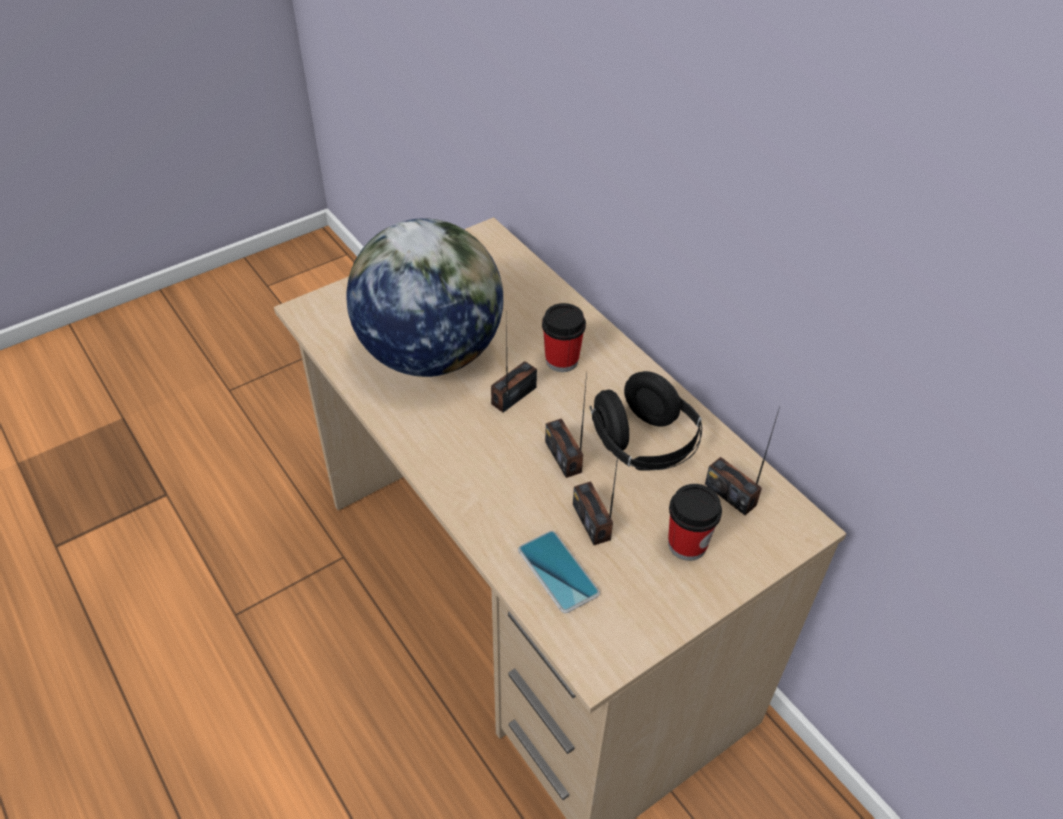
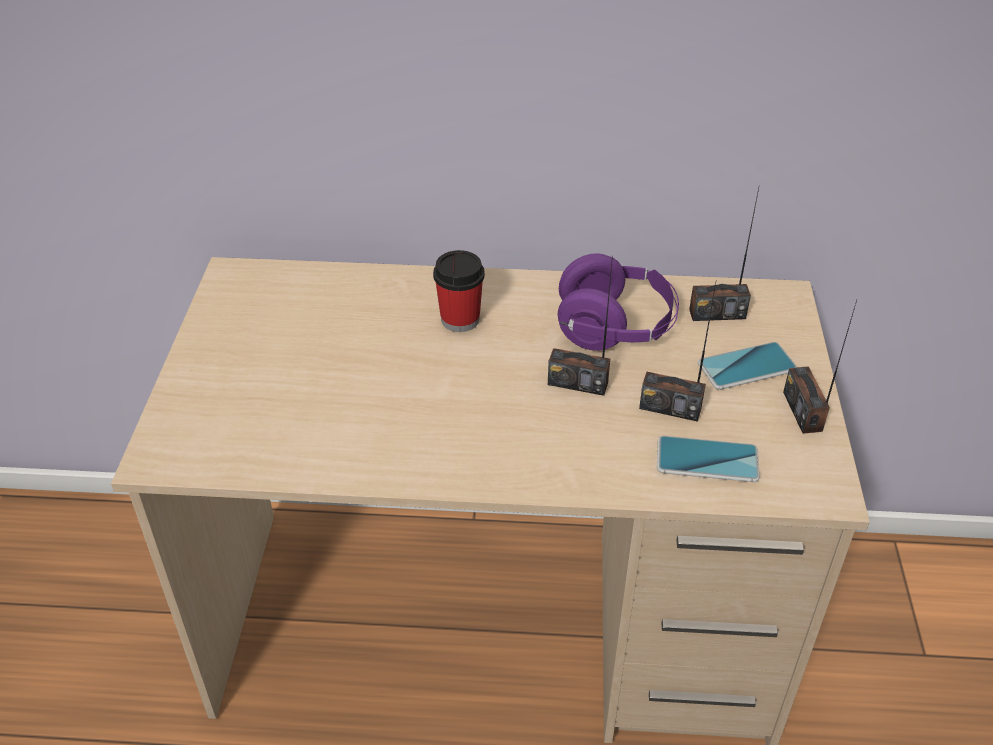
camera: 50 degrees left, 5 degrees down
globe [346,218,503,377] -> none
radio [491,312,537,413] -> radio moved to [783,300,857,434]
black headphones [589,371,702,471] -> purple headphones [558,254,679,351]
cup [668,484,722,561] -> phone [698,342,797,390]

